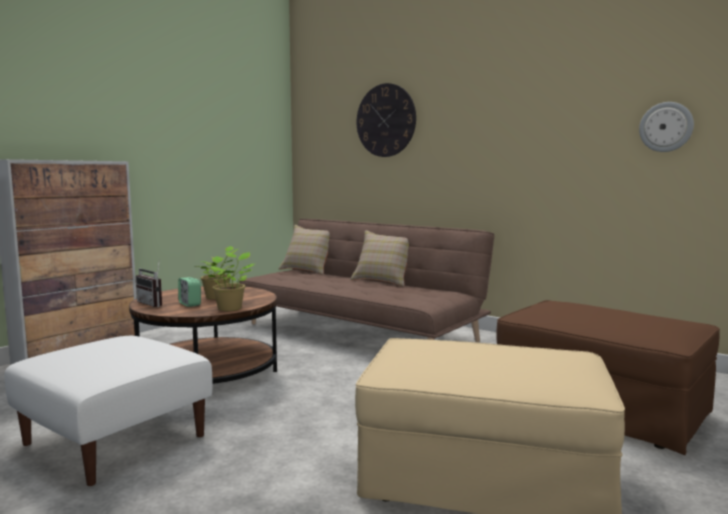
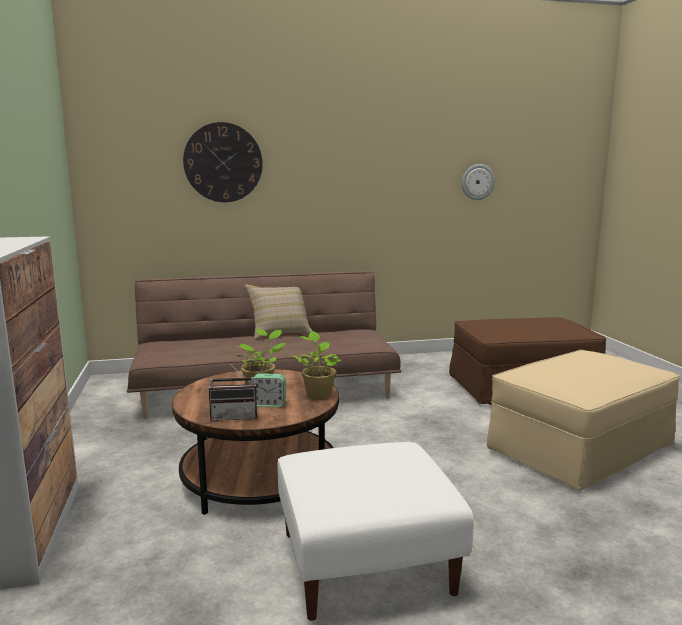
camera: 50 degrees left, 5 degrees up
beige pillow [279,225,330,275] -> none

